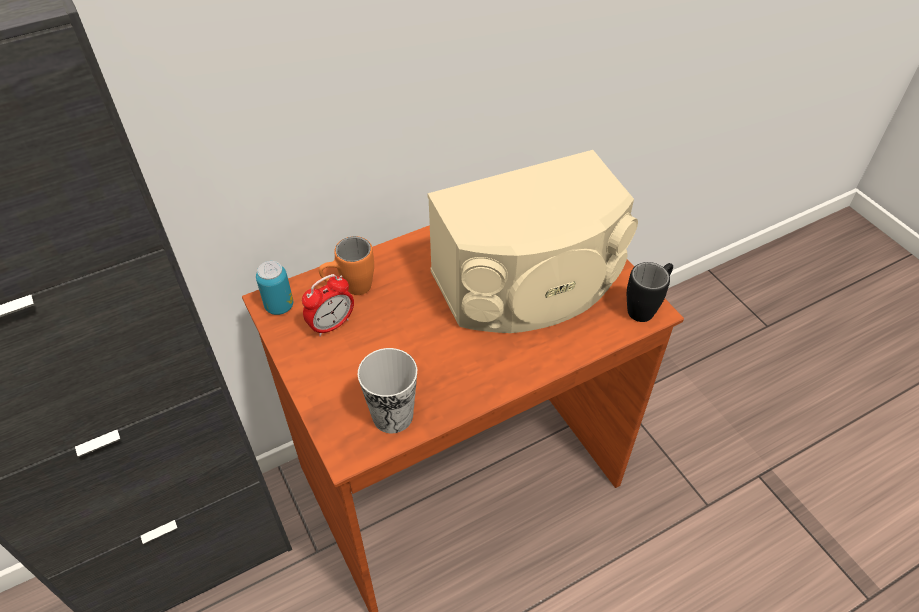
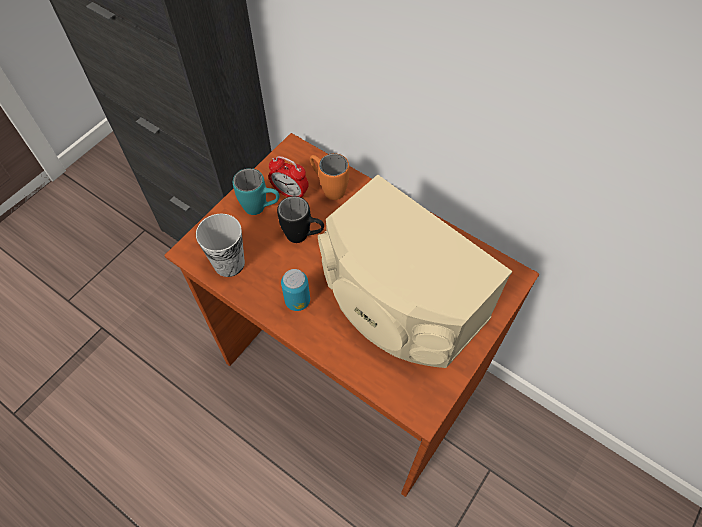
camera: 65 degrees right, 10 degrees up
can [256,261,293,315] -> can moved to [281,269,310,311]
black mug [627,262,673,322] -> black mug moved to [277,196,324,243]
none -> turquoise mug [233,168,279,215]

